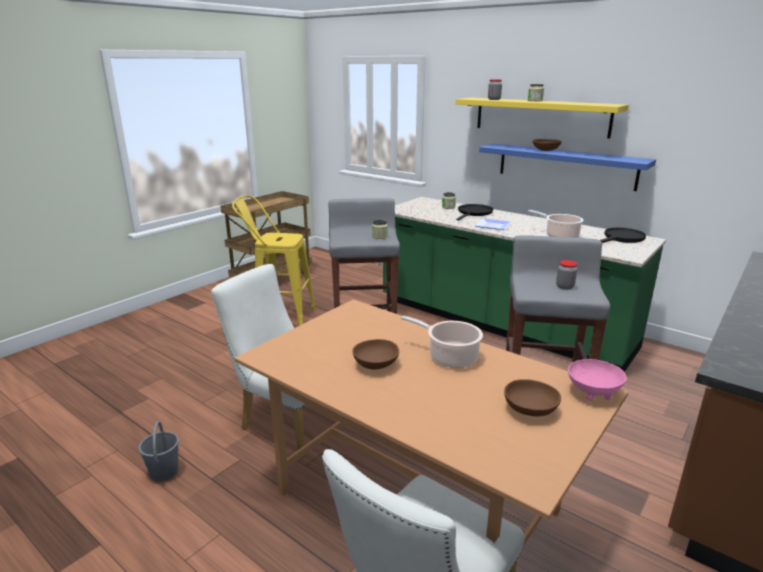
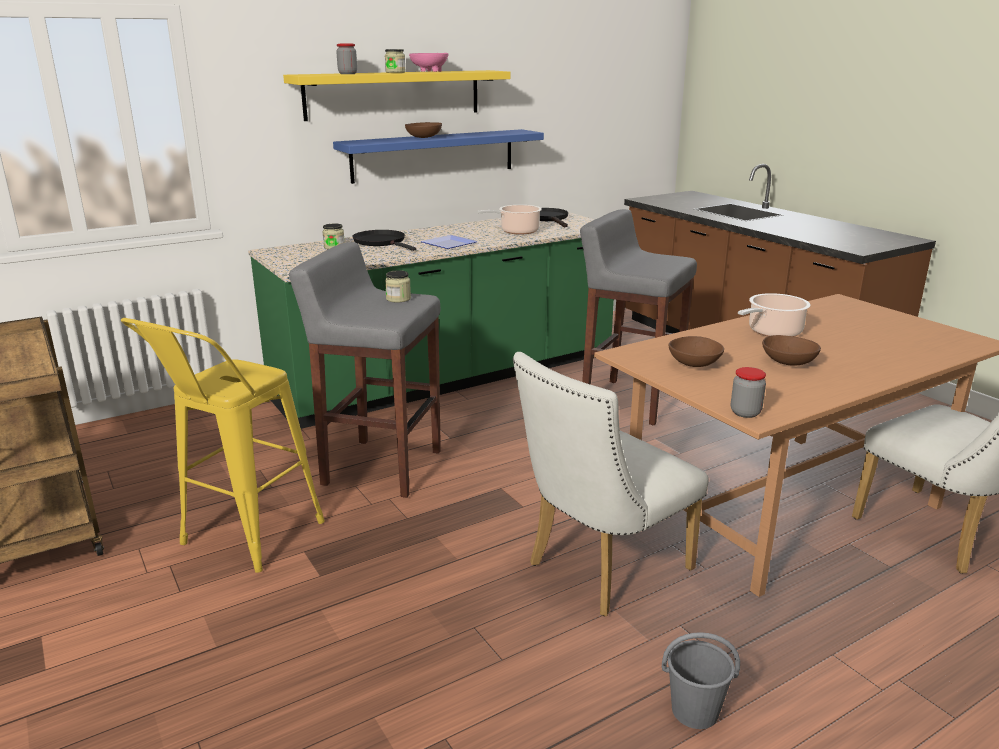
camera: 70 degrees left, 0 degrees up
brown bowl [504,379,561,416] -> brown bowl moved to [668,336,724,367]
jar [556,260,577,290] -> jar moved to [731,367,766,418]
pink bowl [568,359,627,401] -> pink bowl moved to [409,53,449,72]

